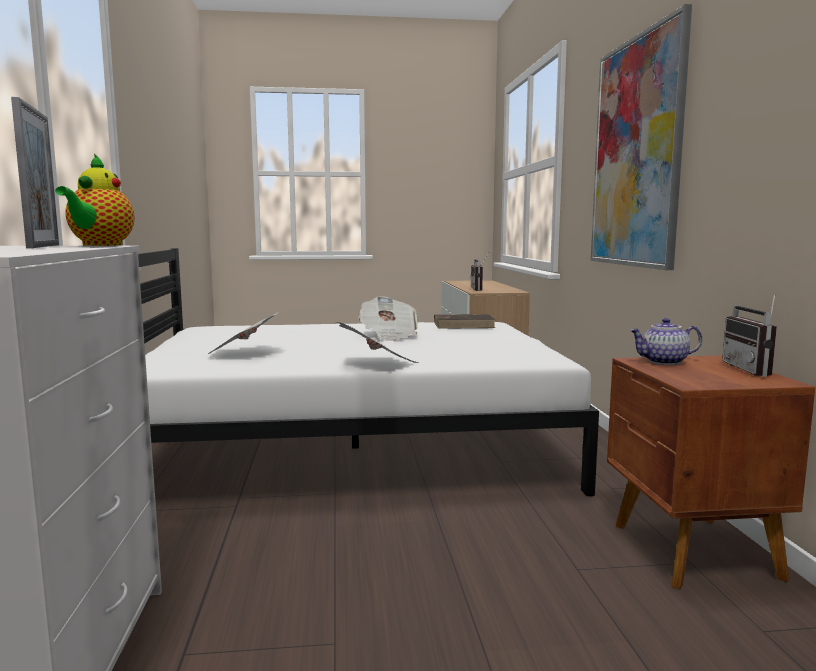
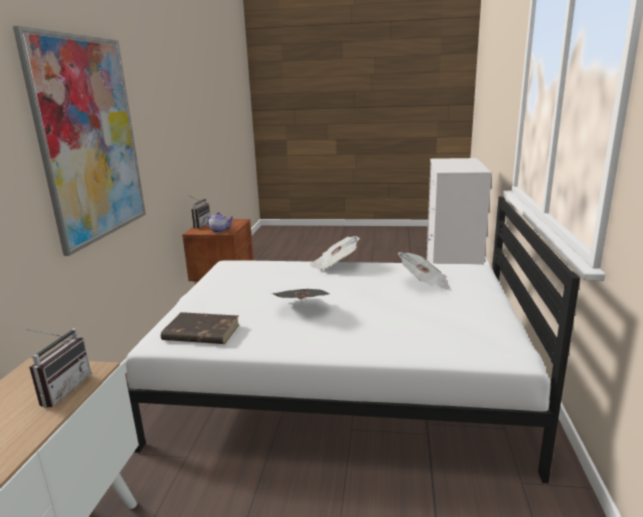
camera: 165 degrees left, 10 degrees up
picture frame [11,97,59,248] -> none
teapot [55,154,135,246] -> none

